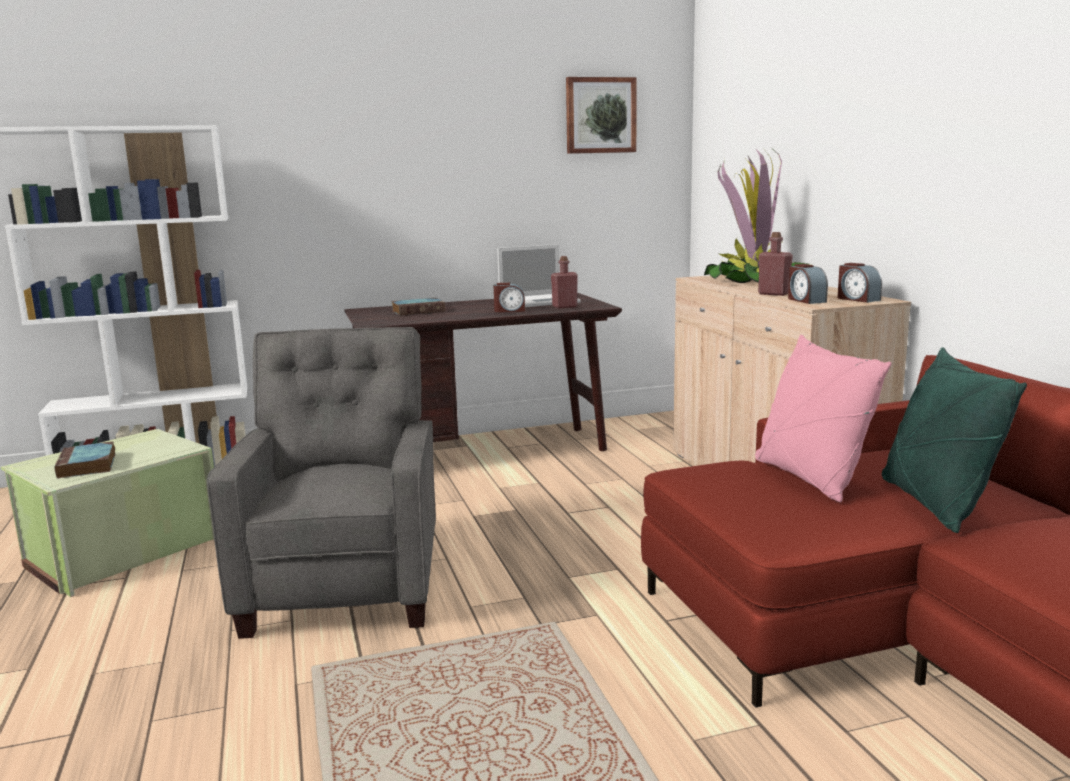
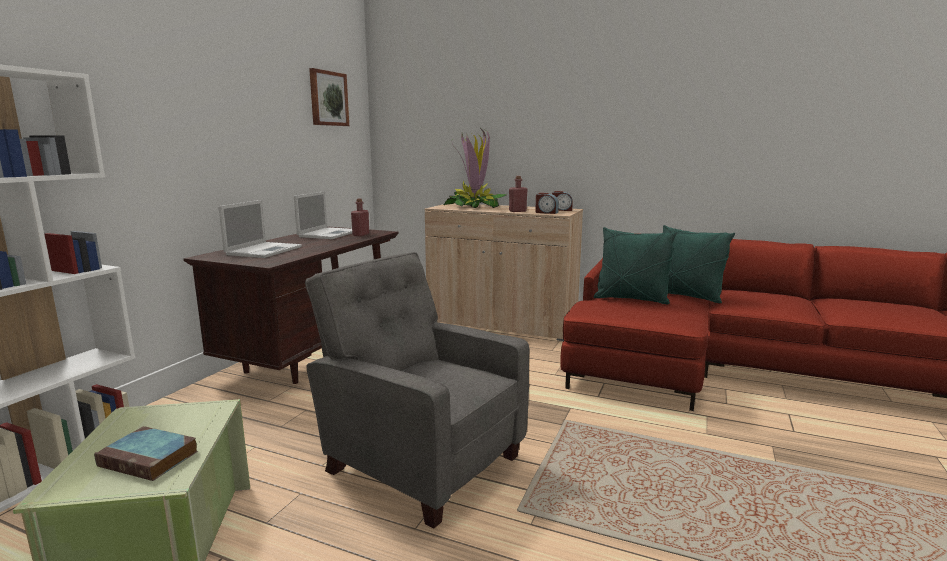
camera: 50 degrees left, 0 degrees up
book [391,298,445,316] -> laptop [218,200,302,258]
alarm clock [494,283,525,312] -> none
pink pillow [755,335,891,502] -> green pillow [594,227,677,304]

